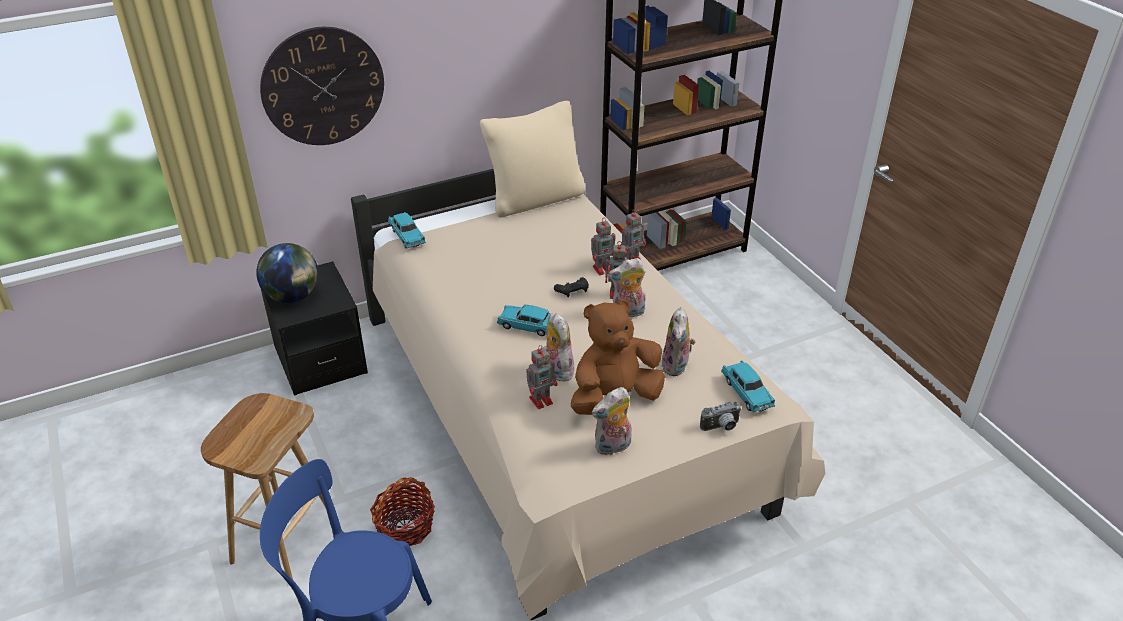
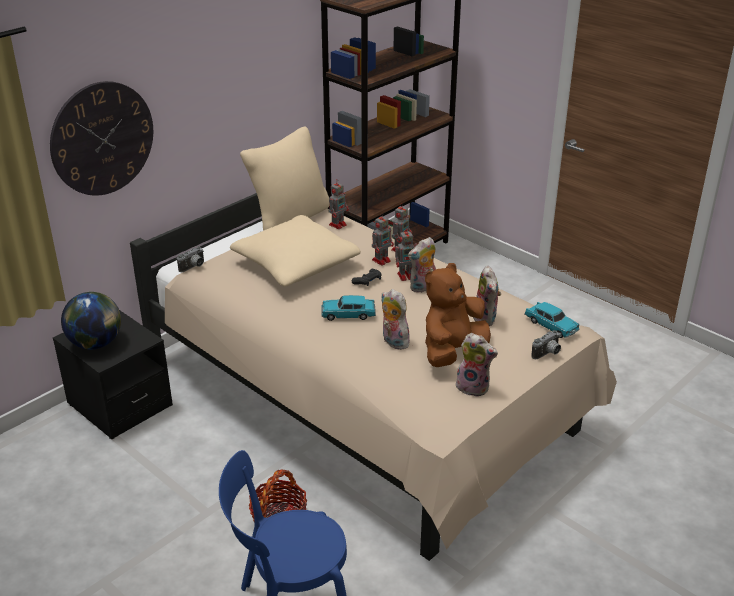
camera: 20 degrees left, 5 degrees down
brown stool [201,393,326,580] -> none
turquoise toy car [388,212,426,248] -> camera [177,246,204,272]
toy robot [526,345,557,409] -> toy robot moved to [329,179,349,229]
plush toy [592,387,632,455] -> plush toy turned 105 degrees counterclockwise [456,333,498,397]
none -> beige pillow [230,215,361,287]

